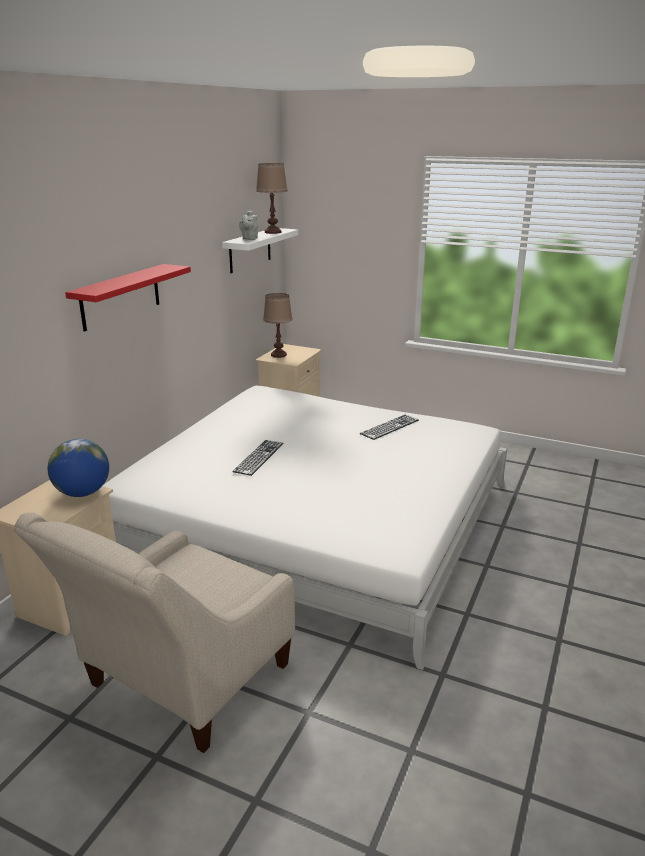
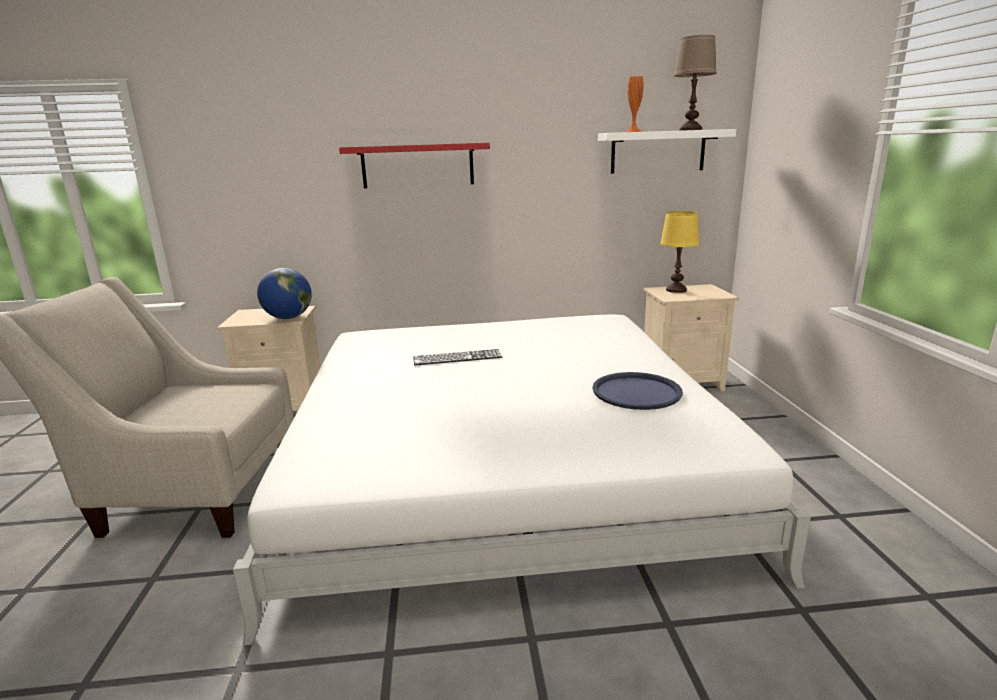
camera: 60 degrees right, 5 degrees down
grey teapot [239,210,258,240] -> orange vase [626,76,643,132]
brown table lamp [263,293,293,358] -> yellow table lamp [660,211,700,293]
keyboard [360,415,419,440] -> blue tray [592,372,683,410]

